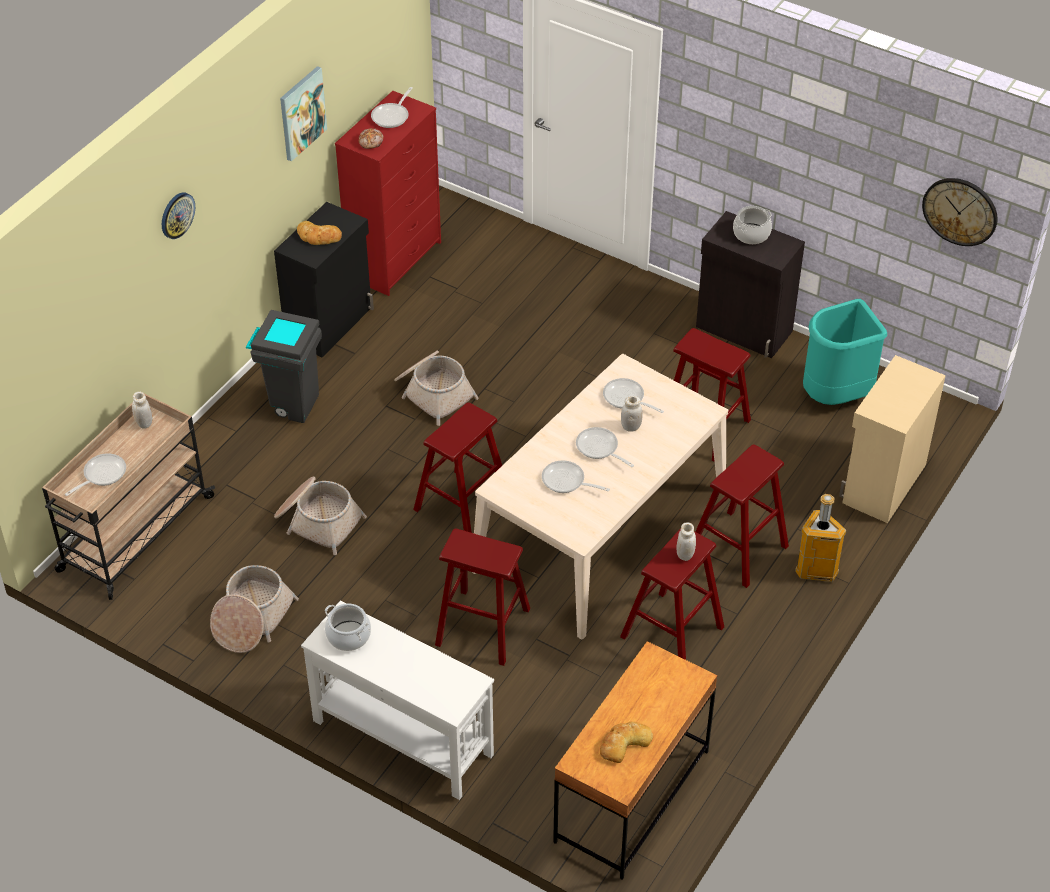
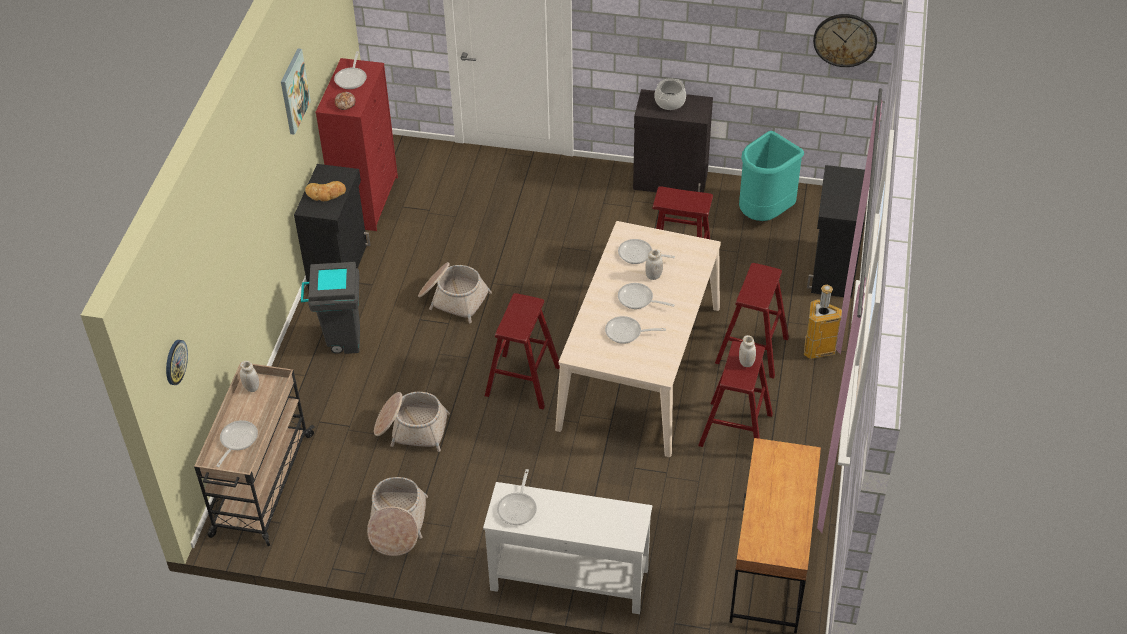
camera: 20 degrees left, 0 degrees up
wall clock [162,193,195,239] -> wall clock moved to [166,340,188,385]
cooking pot [325,603,371,651] -> frying pan [497,469,537,525]
red stool [435,528,530,666] -> none
bread [600,722,653,763] -> none
beige cabinet [839,355,946,523] -> black cabinet [807,165,866,298]

